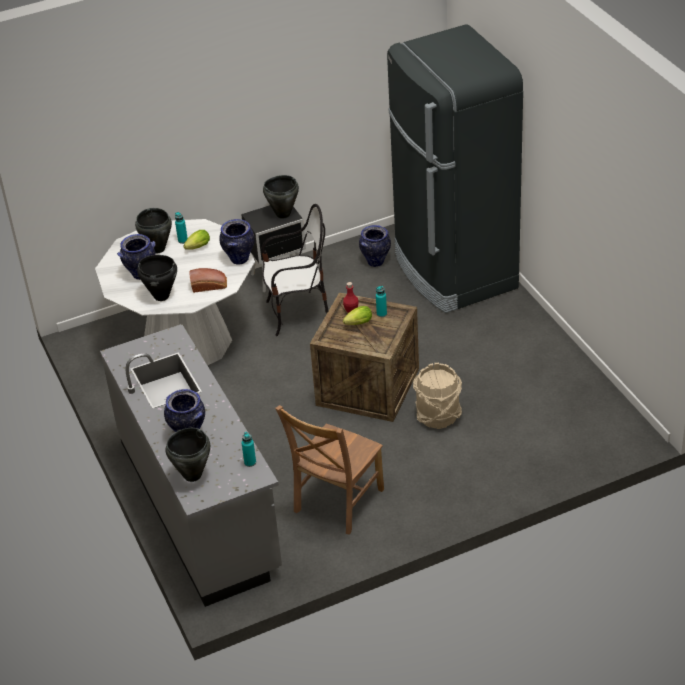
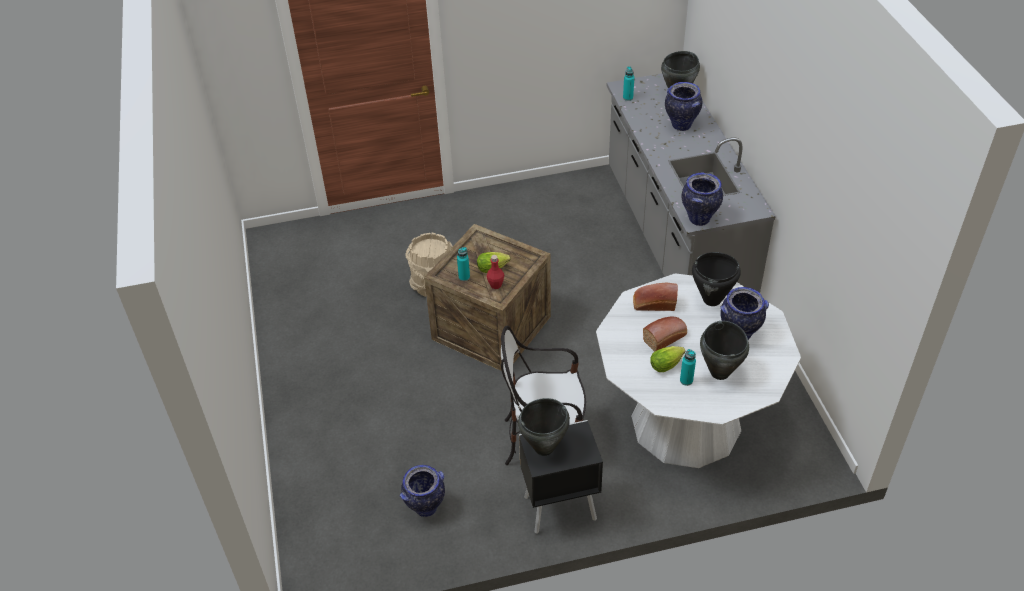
camera: 170 degrees left, 5 degrees up
vase [219,219,255,265] -> vase moved to [681,173,723,226]
brown chair [275,405,384,535] -> none
black fridge [387,24,523,313] -> none
none -> bread [643,317,687,352]

